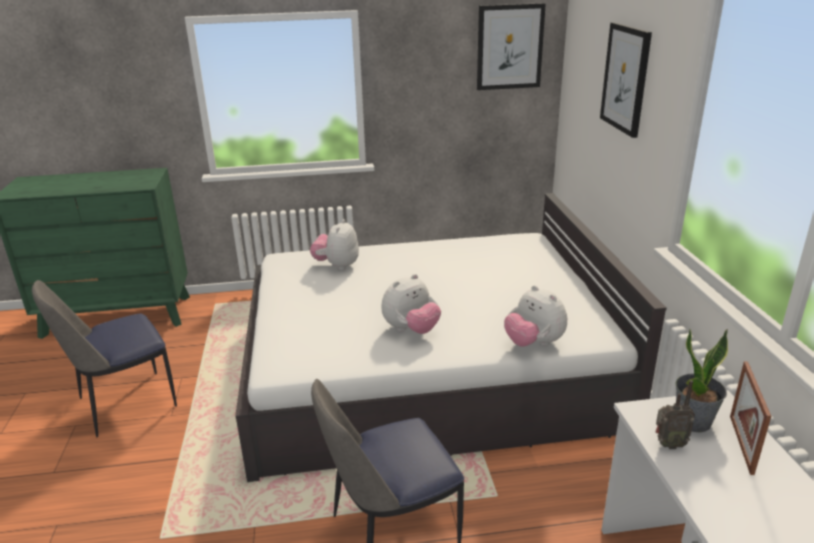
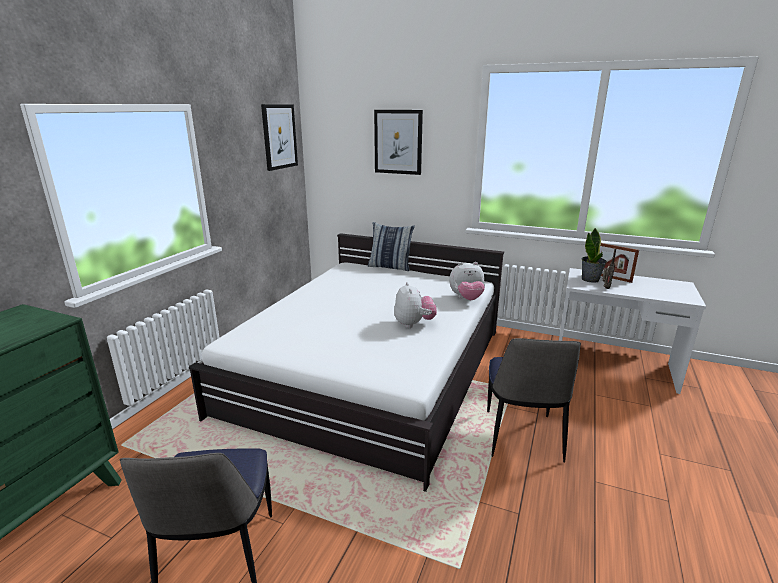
camera: 60 degrees left, 5 degrees down
plush toy [310,219,359,270] -> none
none -> pillow [368,222,415,271]

